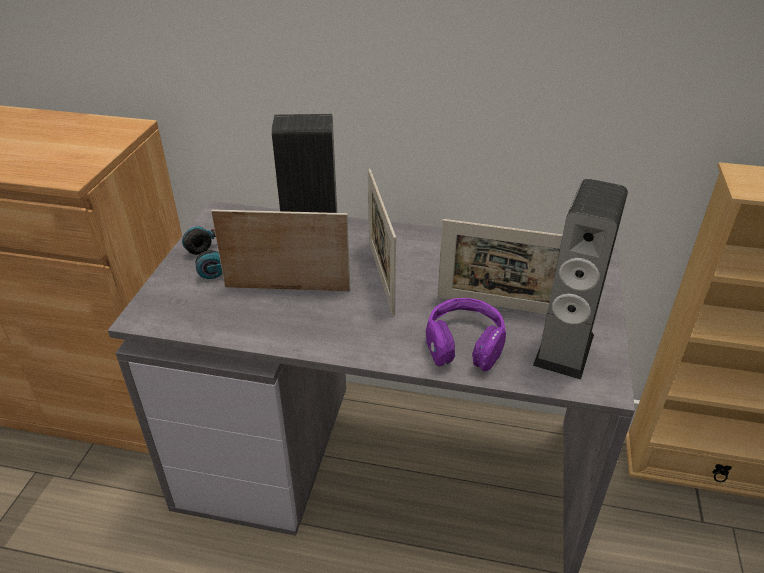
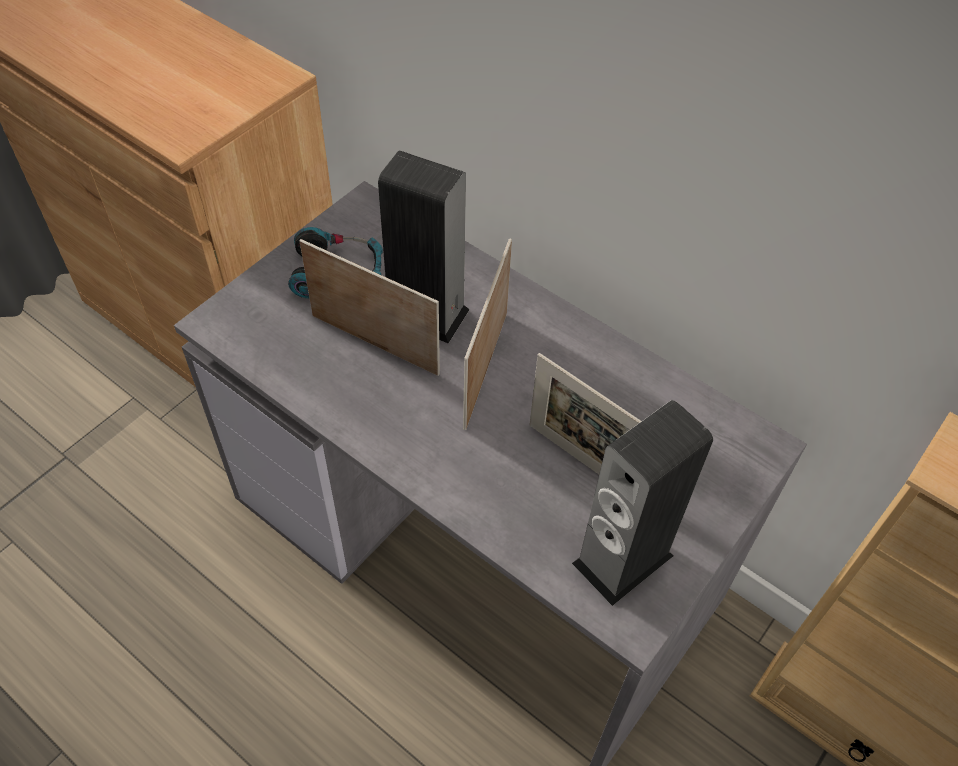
camera: 25 degrees right, 15 degrees up
purple headphones [426,298,506,371] -> none

